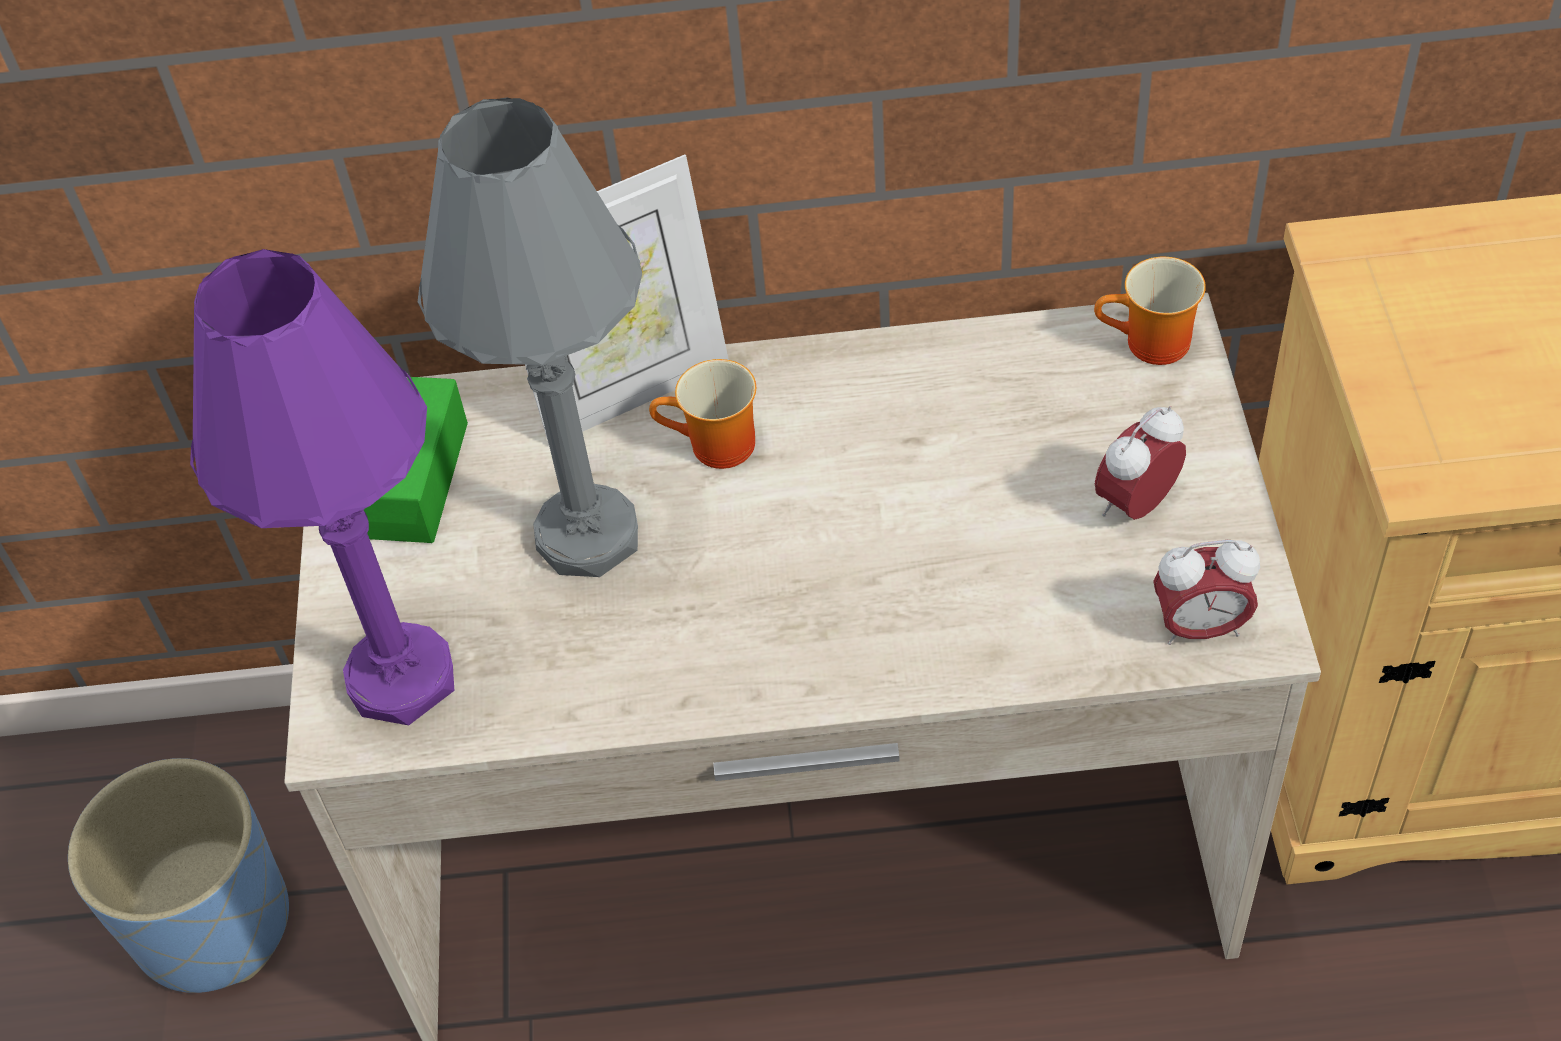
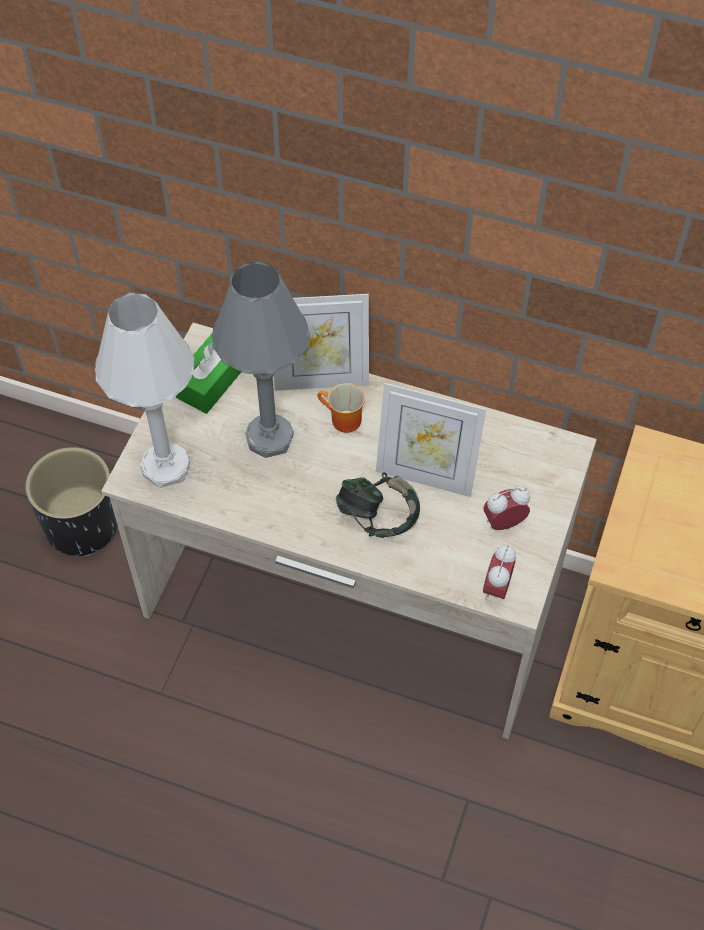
camera: 20 degrees right, 5 degrees up
blue planter [68,758,289,993] -> black planter [25,447,118,557]
purple table lamp [190,249,454,725] -> white table lamp [95,293,194,488]
mug [1094,257,1206,365] -> none
alarm clock [1153,540,1260,645] -> alarm clock turned 90 degrees clockwise [483,545,516,600]
none -> headphones [336,473,420,538]
none -> picture frame [376,383,486,497]

